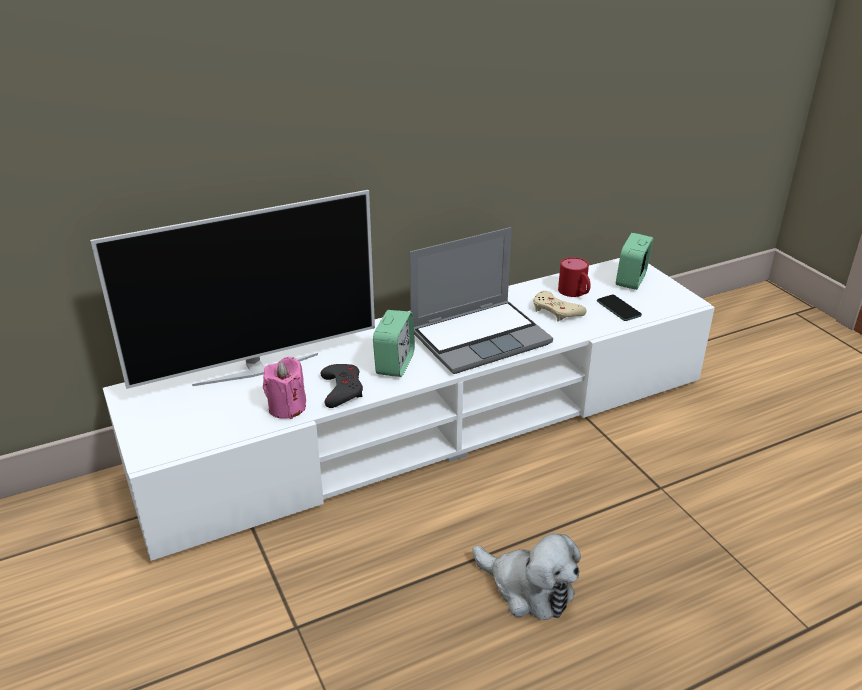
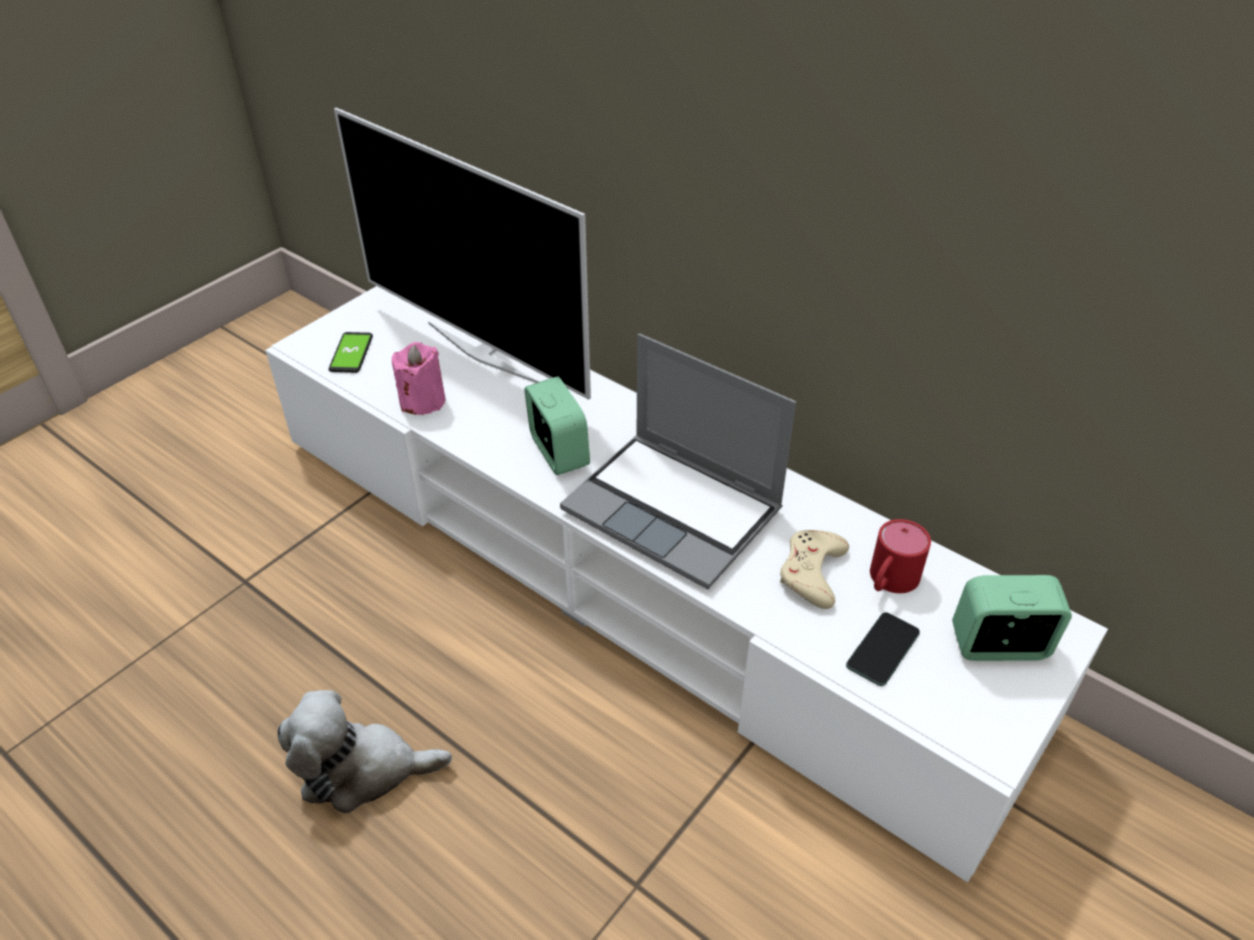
camera: 65 degrees right, 10 degrees up
grey game controller [320,364,363,408] -> none
alarm clock [373,310,415,377] -> alarm clock turned 105 degrees counterclockwise [524,376,590,475]
plush toy [473,533,581,620] -> plush toy turned 75 degrees clockwise [278,690,452,813]
none -> phone [329,332,373,373]

